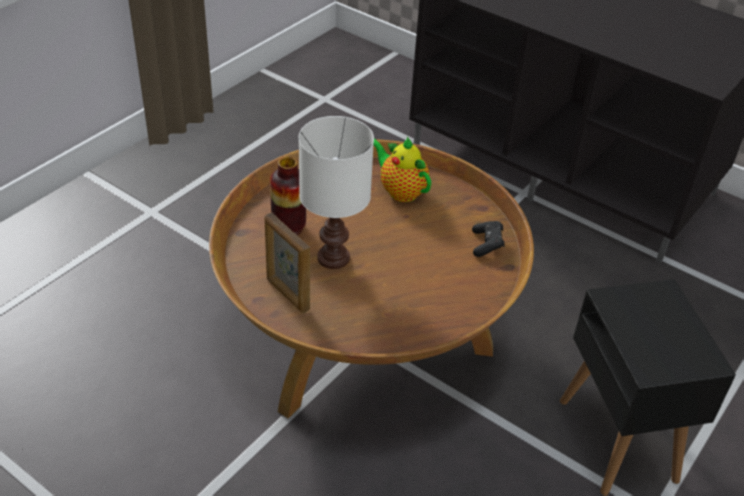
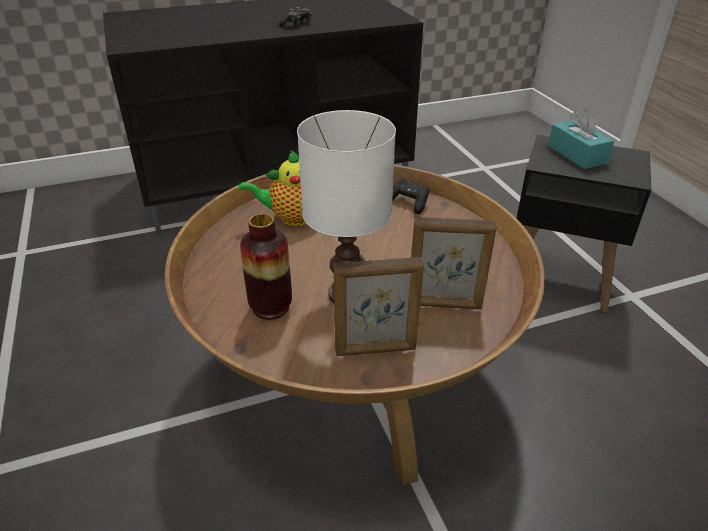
camera: 55 degrees left, 5 degrees down
none -> game controller [279,7,312,26]
none -> picture frame [411,217,497,309]
none -> turquoise tissue box [548,109,614,169]

